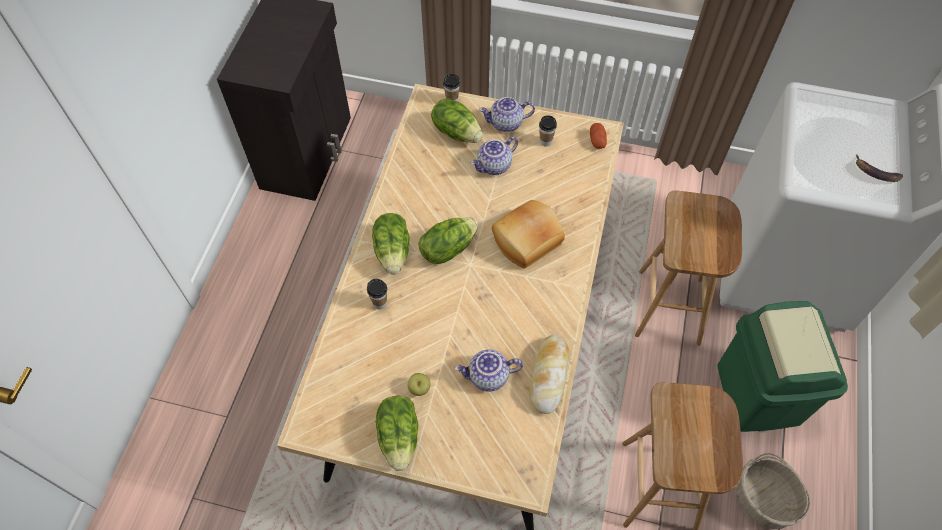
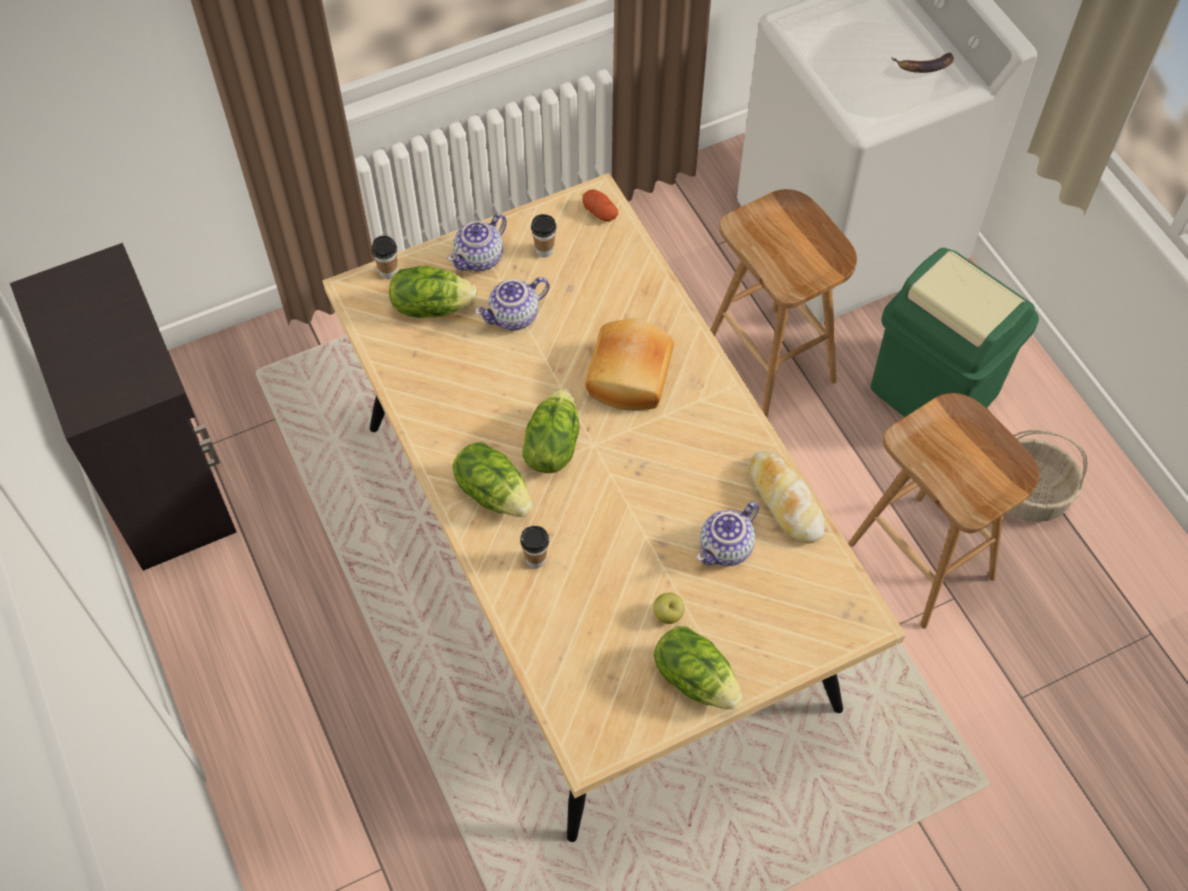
camera: 40 degrees left, 0 degrees up
teapot [471,137,518,175] -> teapot turned 45 degrees clockwise [475,277,550,330]

